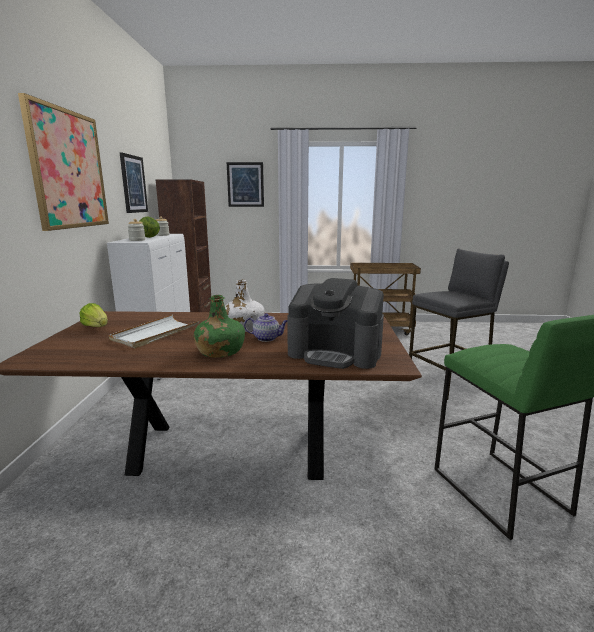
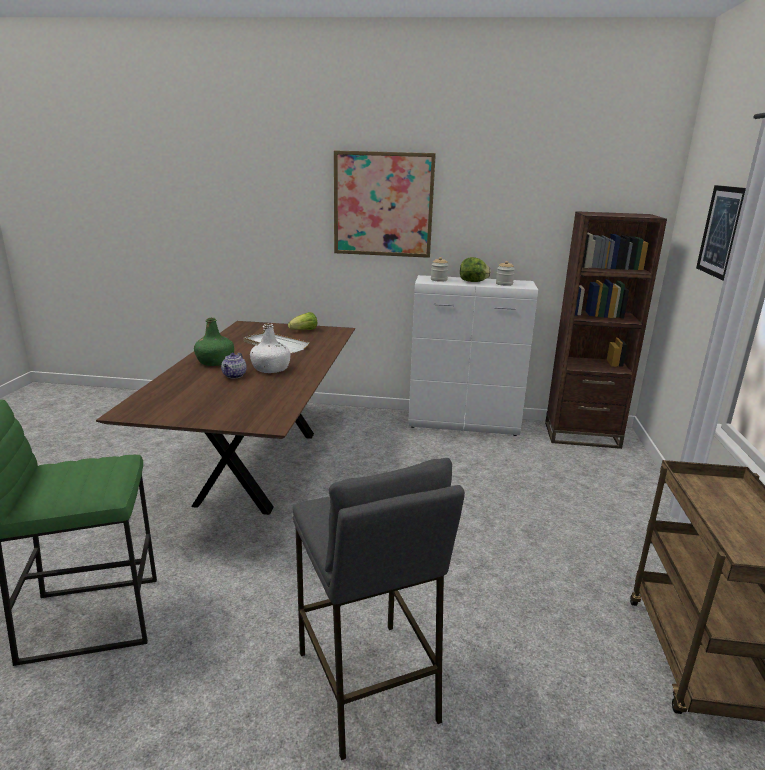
camera: 95 degrees right, 5 degrees up
picture [120,153,148,213] -> none
coffee machine [287,278,384,369] -> none

